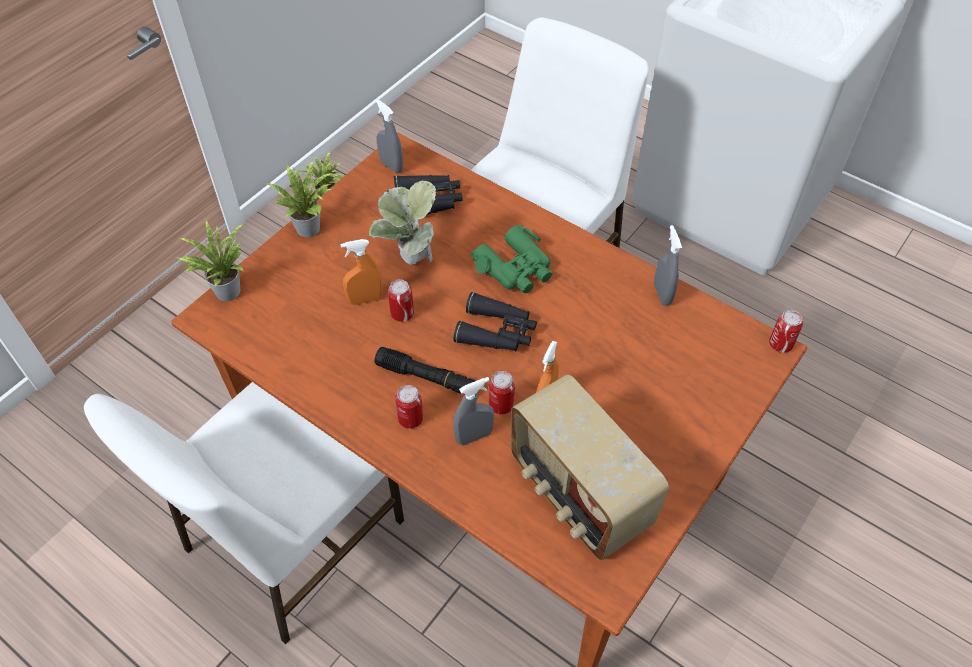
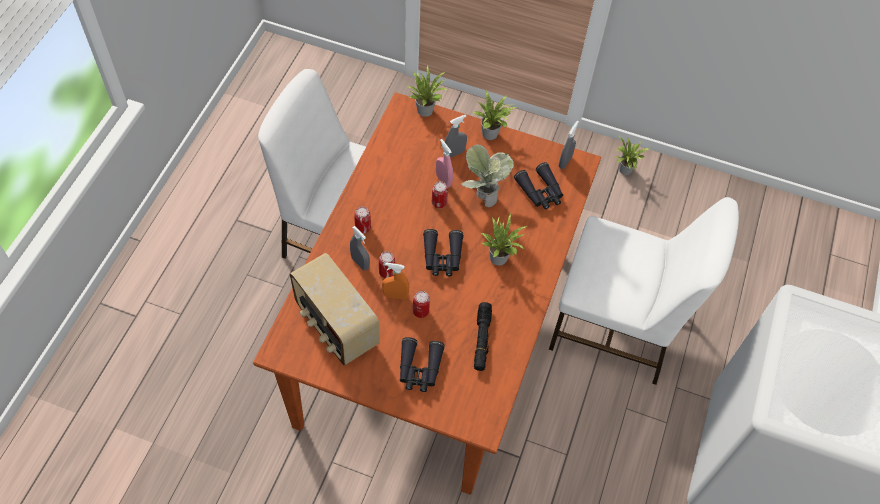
camera: 70 degrees right, 5 degrees up
orange spray bottle [341,239,383,305] -> pink spray bottle [436,139,453,188]
black flashlight [374,347,475,393] -> black flashlight moved to [474,302,492,371]
green binoculars [471,224,552,293] -> potted plant [480,213,527,266]
radio [511,374,669,560] -> radio turned 75 degrees counterclockwise [290,253,379,366]
grey spray bottle [654,225,682,306] -> grey spray bottle moved to [445,115,467,158]
can [769,310,803,353] -> can moved to [413,291,430,318]
none -> black binoculars [400,337,445,392]

